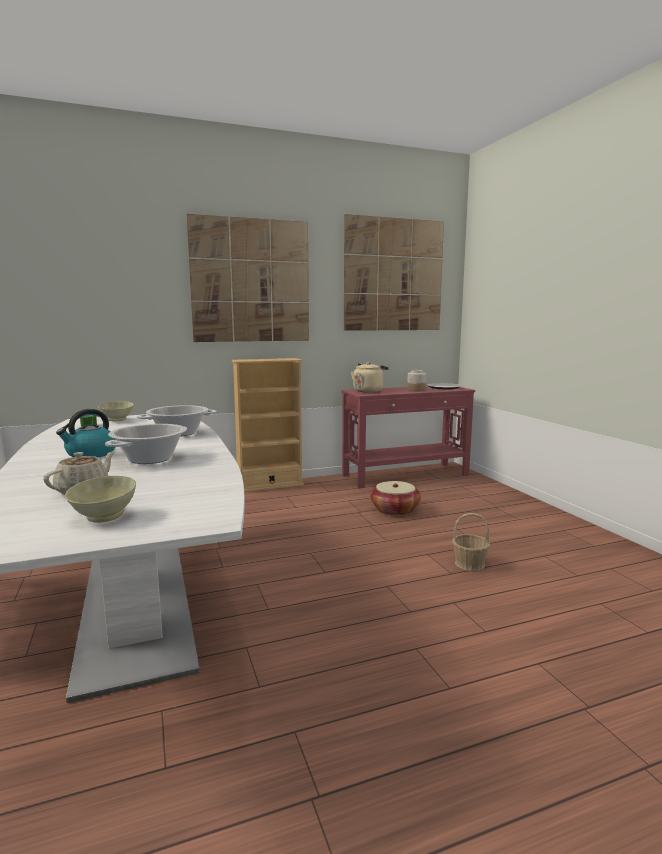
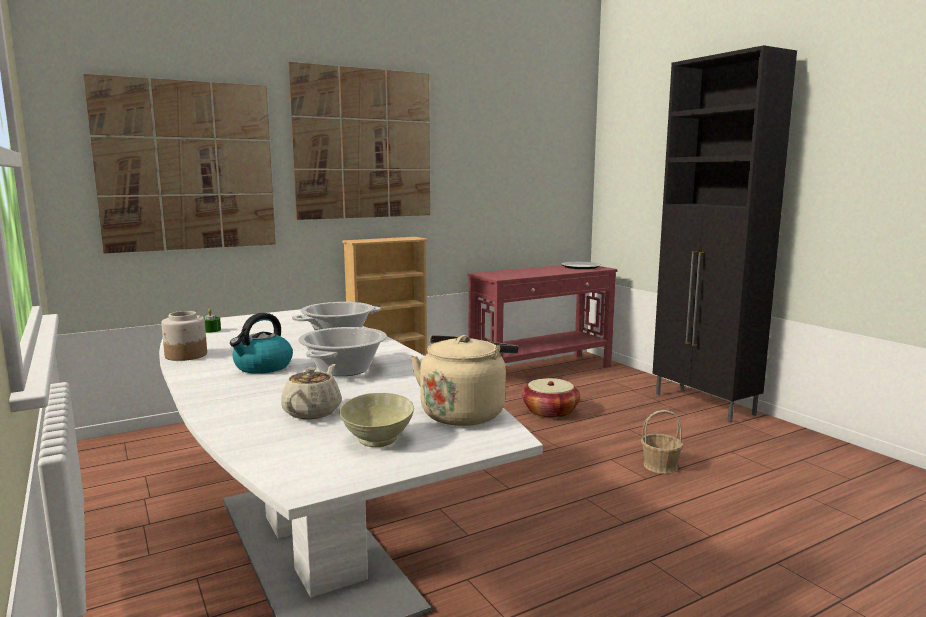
camera: 10 degrees left, 0 degrees up
beige bowl [98,401,134,421] -> none
picture [344,214,444,331] -> picture moved to [83,74,276,253]
beige kettle [351,362,389,393] -> beige kettle moved to [411,335,518,426]
jar [407,370,426,391] -> jar moved to [161,311,207,361]
none -> black cabinet [653,45,797,423]

